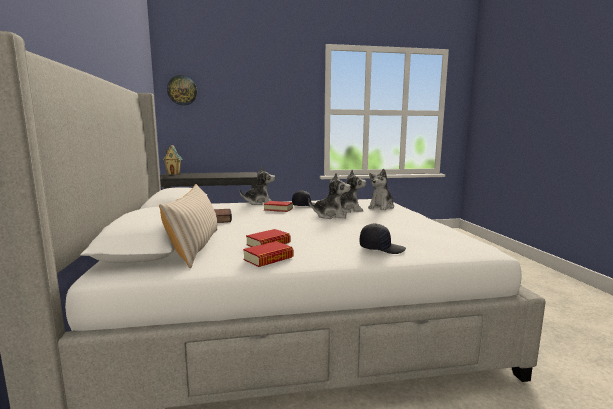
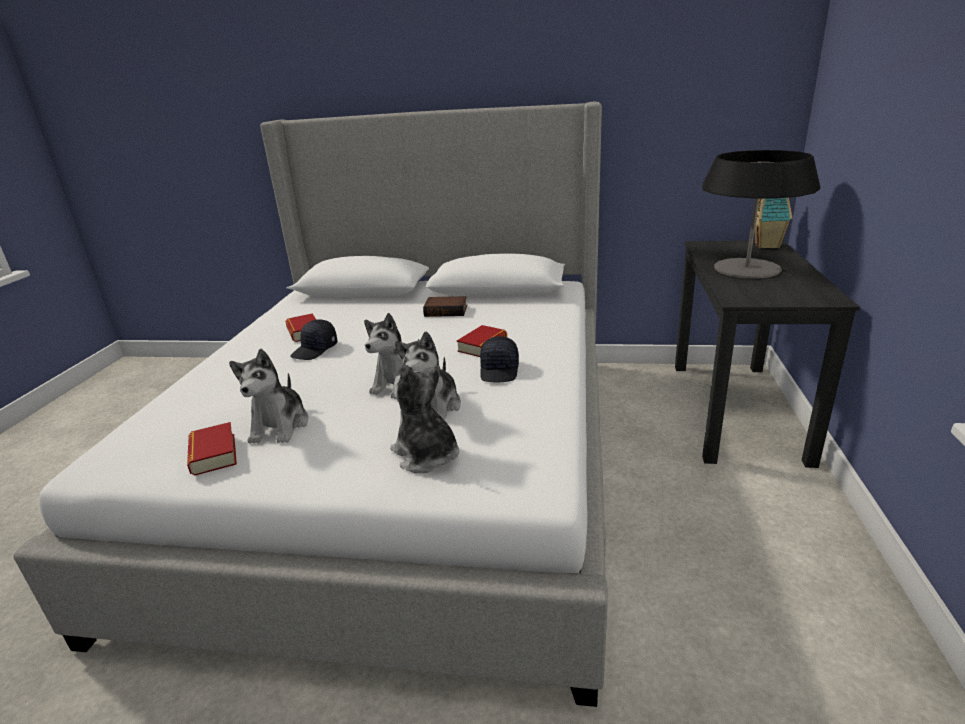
camera: 110 degrees right, 15 degrees up
beige pillow [159,184,217,268] -> none
wall clock [167,75,197,106] -> none
plush toy [239,166,275,205] -> plush toy moved to [229,349,309,444]
book [243,241,294,267] -> book moved to [187,422,237,476]
black cap [360,223,406,254] -> black cap moved to [290,319,338,360]
none -> table lamp [702,150,820,279]

